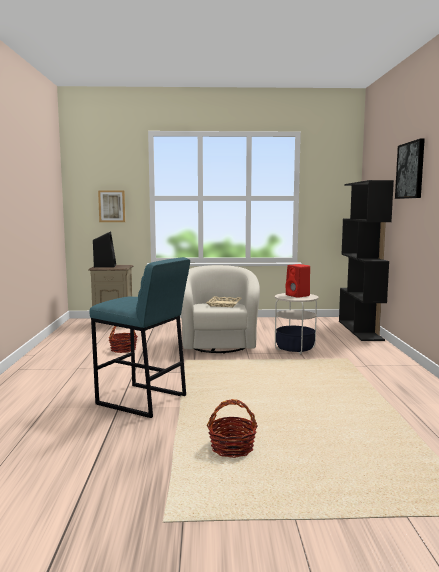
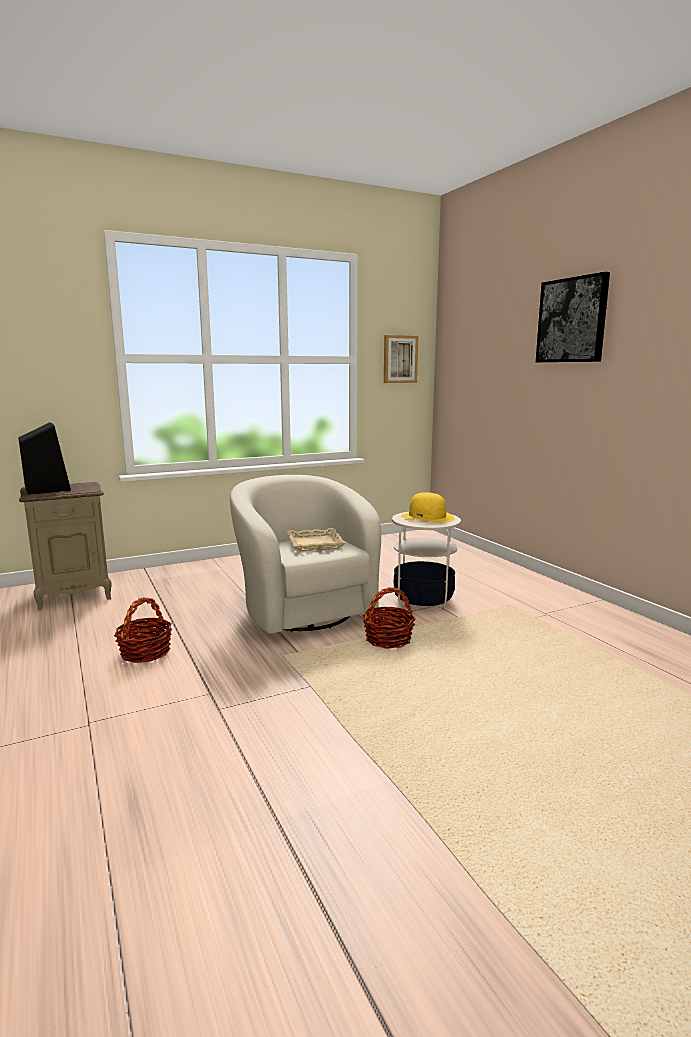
camera: 25 degrees left, 5 degrees up
turquoise stool [89,257,190,418] -> none
picture [98,190,125,222] -> picture moved to [384,335,419,383]
basket [207,399,257,458] -> basket moved to [362,587,416,649]
red speaker [285,264,310,298] -> yellow hat [401,492,455,523]
black bookcase [339,180,394,341] -> none

